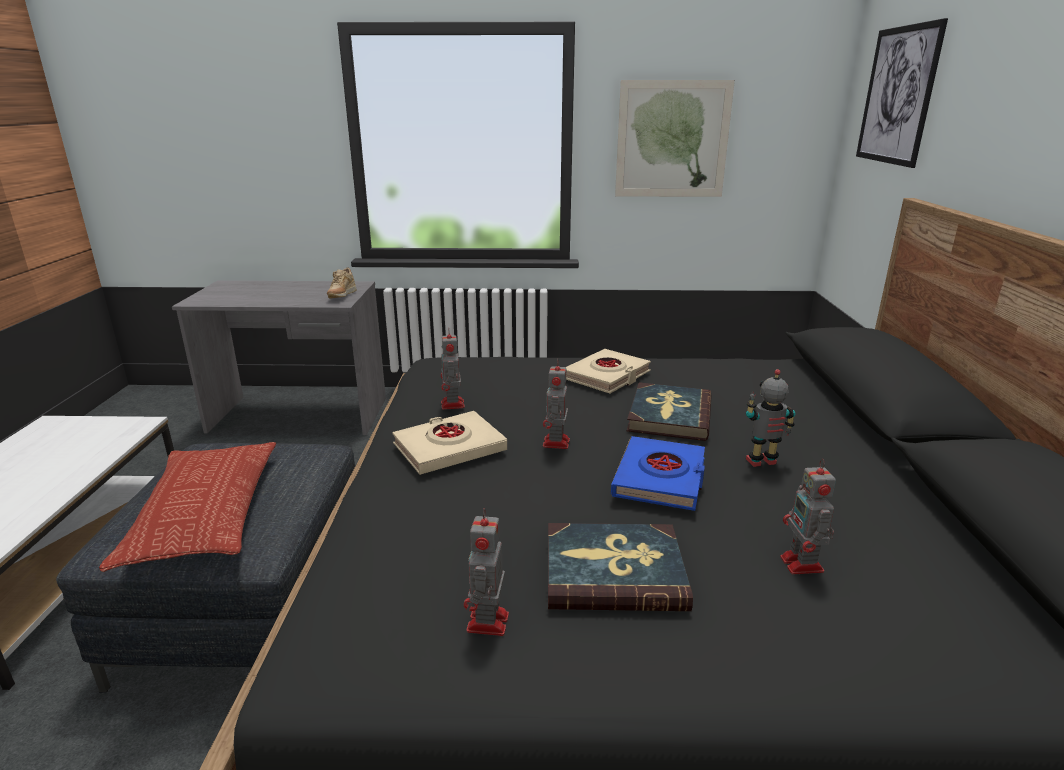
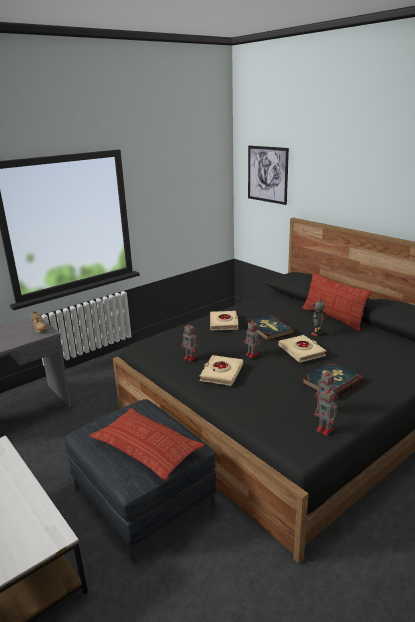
camera: 40 degrees left, 0 degrees up
blue book [611,436,705,511] -> beige book [278,335,326,363]
picture [615,80,735,197] -> none
toy robot [780,459,836,574] -> toy robot moved to [314,386,339,436]
none -> pillow [302,272,372,331]

